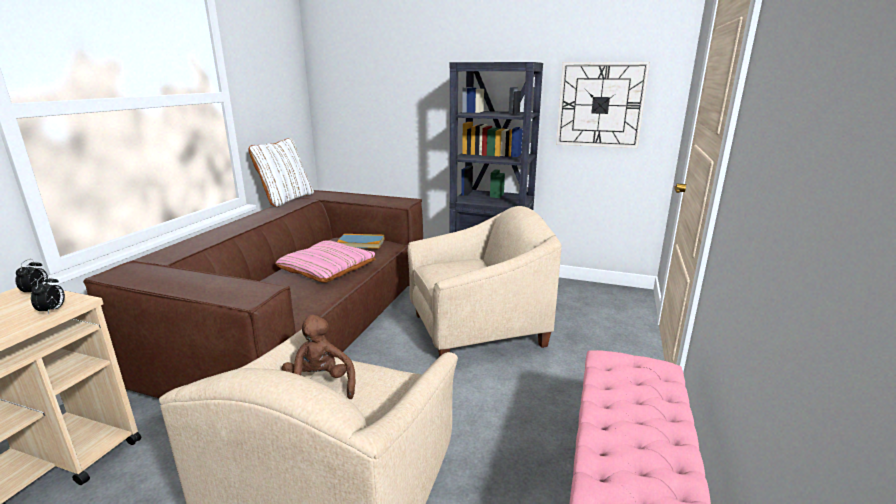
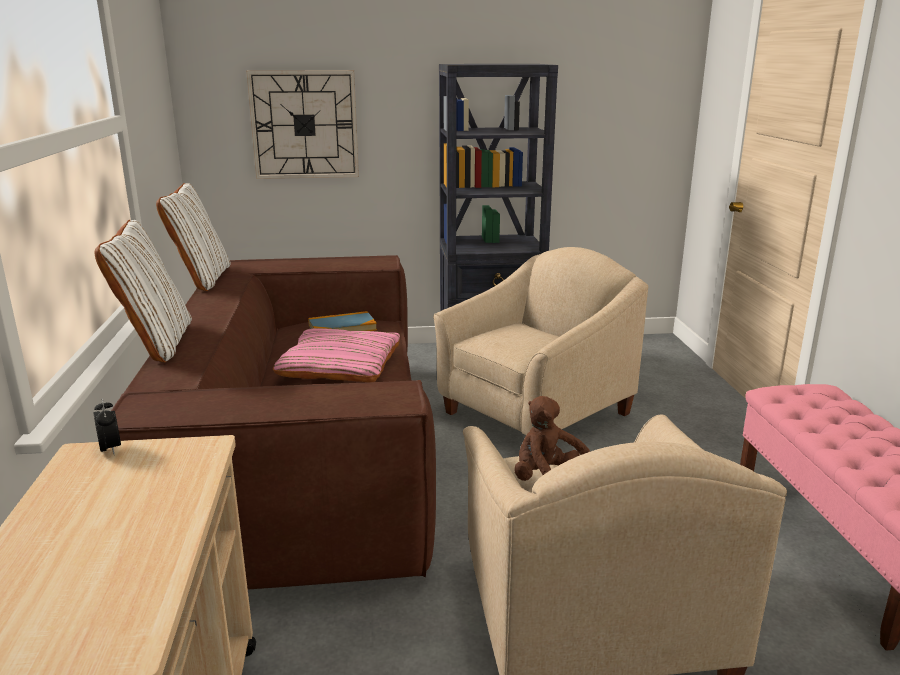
camera: 25 degrees left, 0 degrees up
alarm clock [31,275,65,314] -> none
wall clock [556,62,650,148] -> wall clock moved to [246,70,359,179]
none -> white pillow [95,220,192,362]

